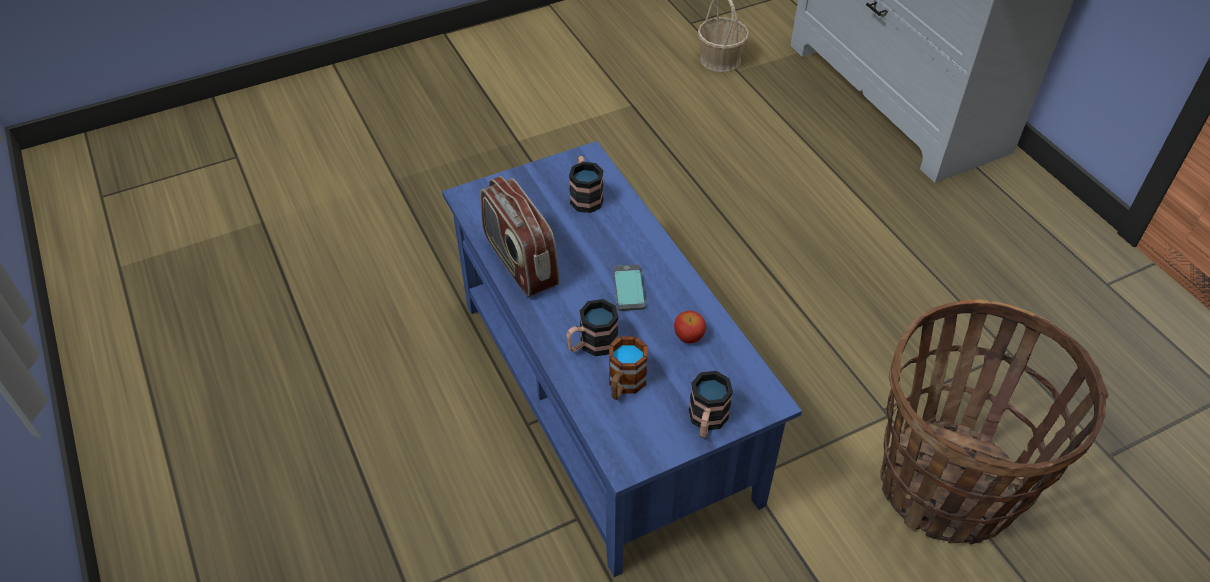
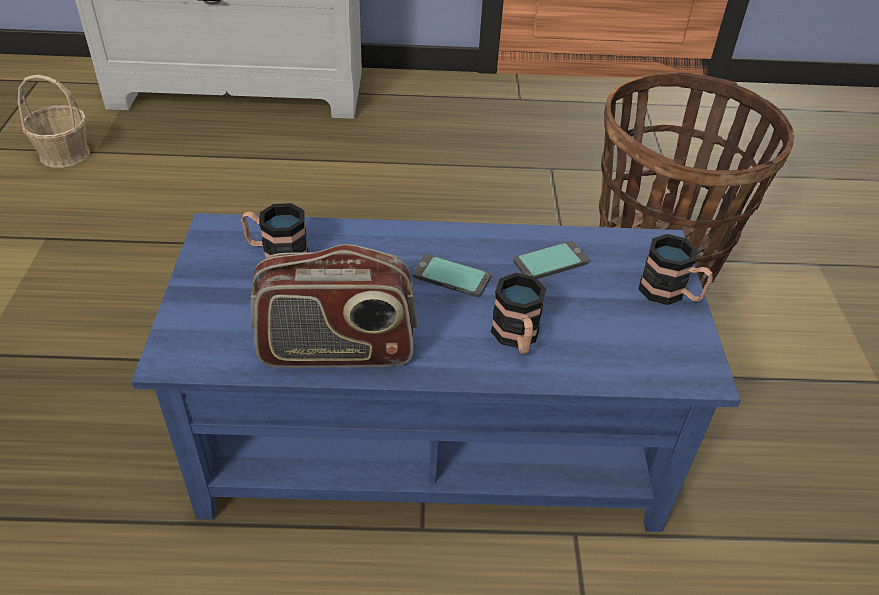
camera: 65 degrees left, 5 degrees down
mug [609,336,648,400] -> none
apple [674,311,706,344] -> phone [513,241,589,279]

